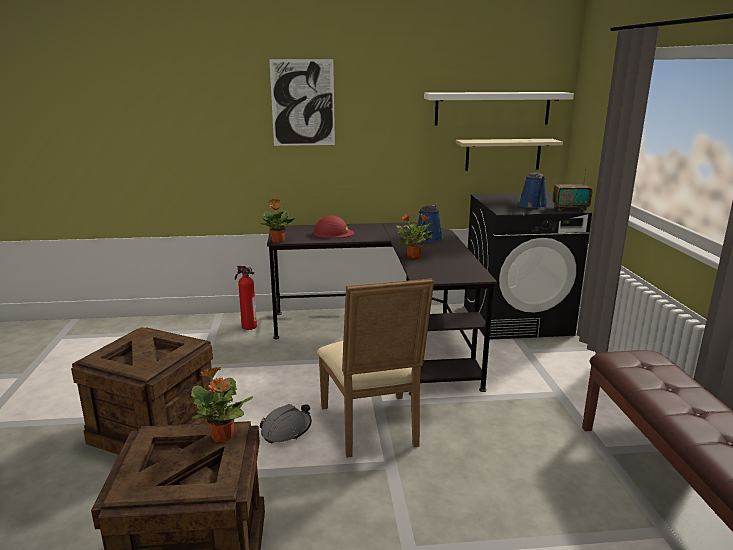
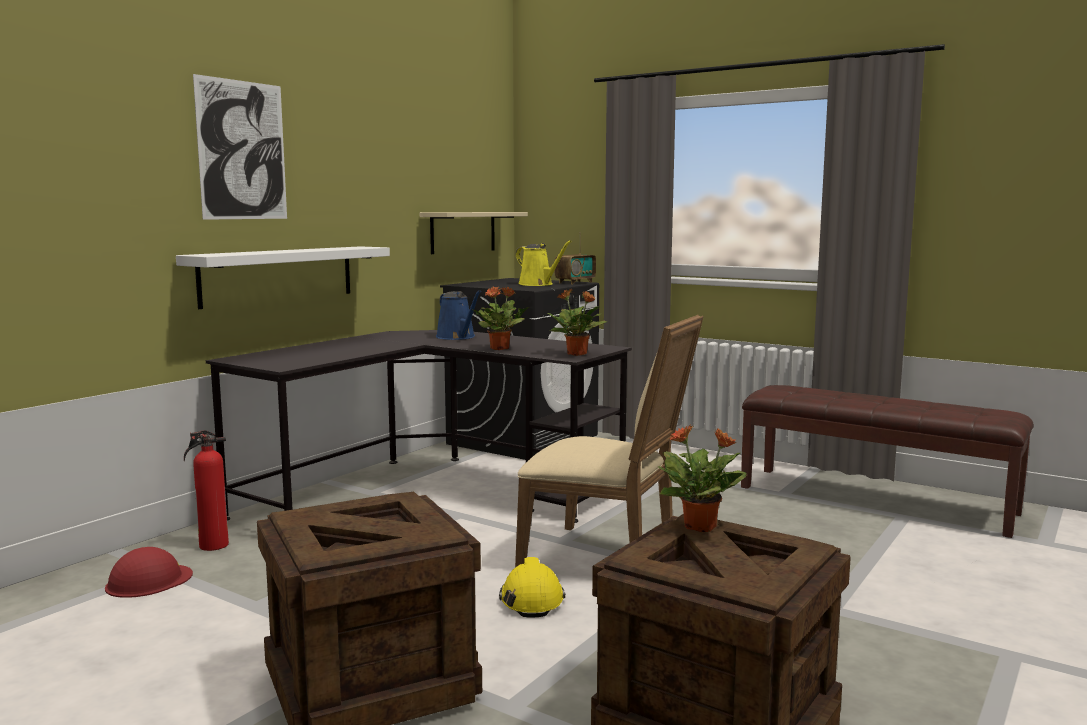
camera: 50 degrees left, 10 degrees down
potted plant [260,199,295,242] -> potted plant moved to [548,289,607,356]
grey hard hat [260,404,312,444] -> yellow hard hat [499,557,565,617]
red hard hat [313,215,354,238] -> red hard hat moved to [105,547,193,598]
white shelf [424,92,574,126] -> white shelf moved to [176,246,390,309]
blue watering can [519,172,548,208] -> yellow watering can [516,240,572,286]

